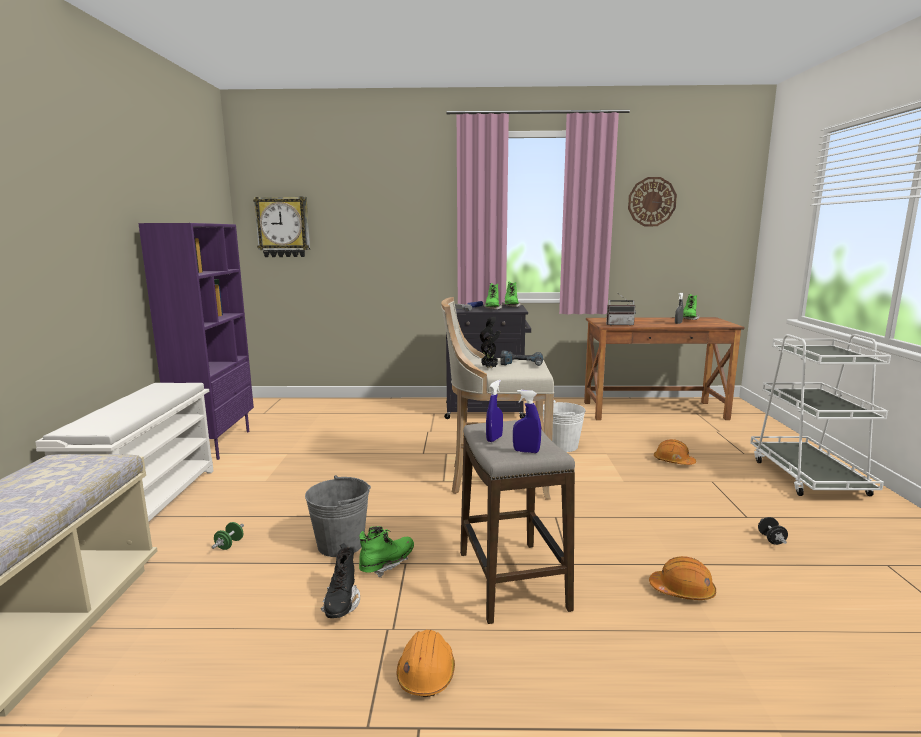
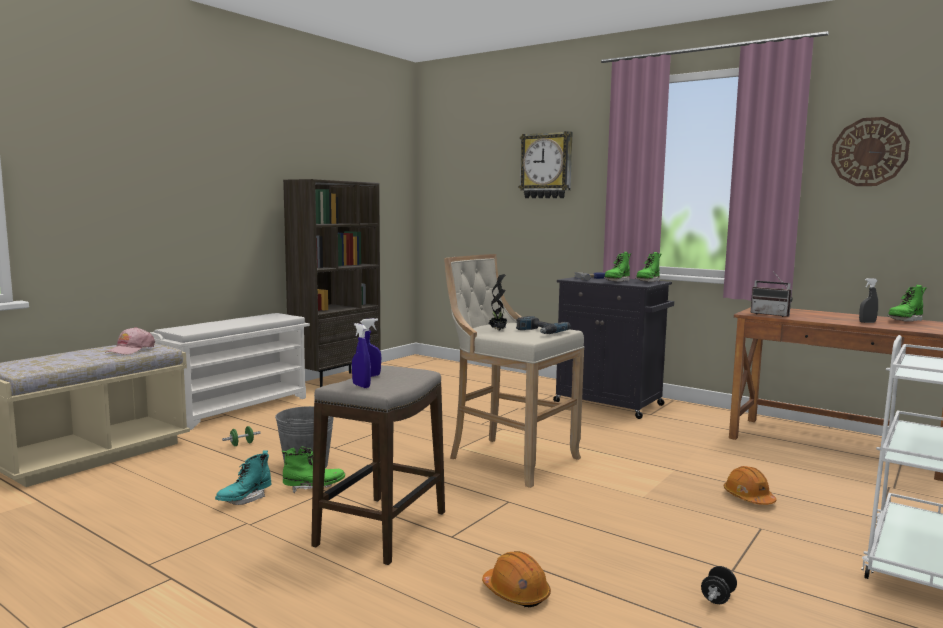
camera: 35 degrees right, 5 degrees down
purple bookcase [138,223,254,460] -> brown bookcase [283,179,381,387]
wall clock [253,197,310,257] -> wall clock moved to [519,131,573,198]
black boot [321,543,360,618] -> turquoise boot [215,450,272,505]
orange hard hat [397,630,455,697] -> none
white bucket [543,400,586,452] -> none
none -> pink cap [105,327,155,355]

